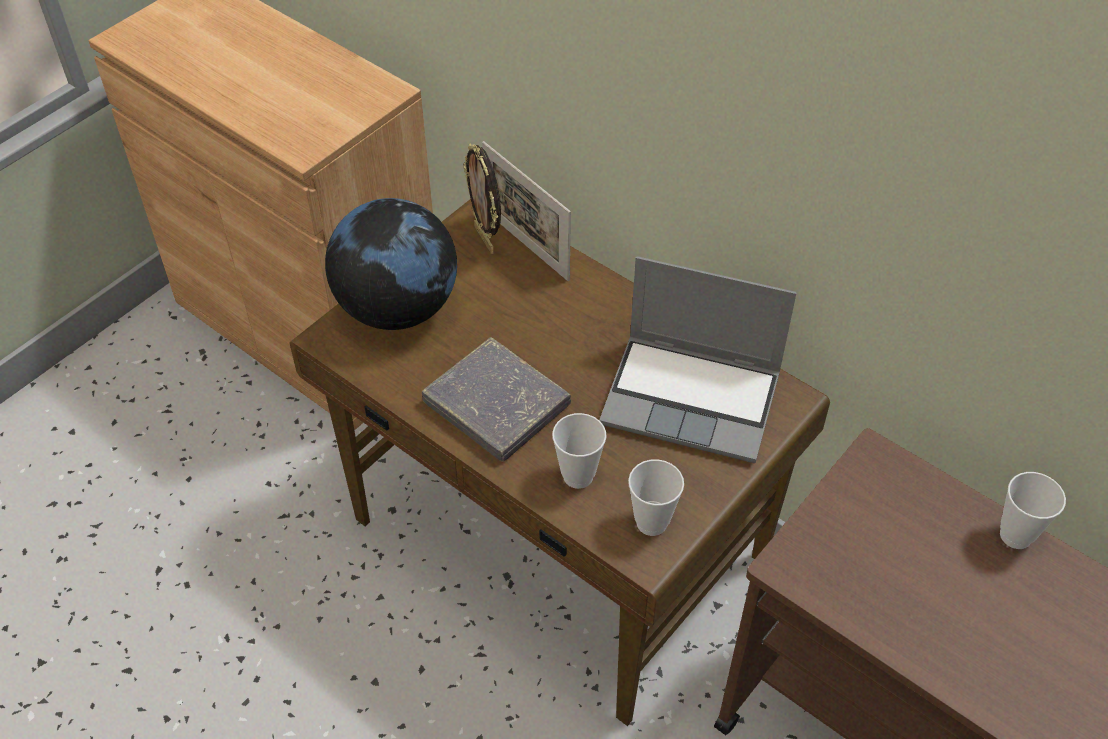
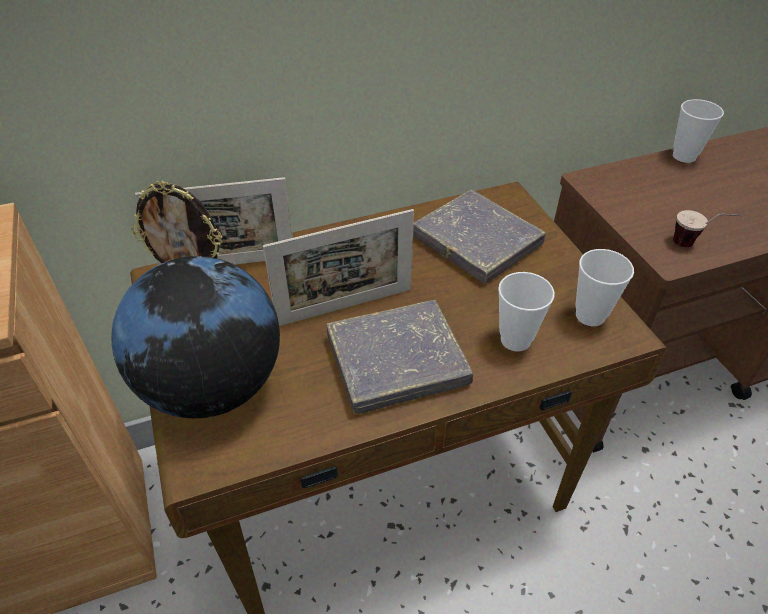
camera: 60 degrees left, 5 degrees down
laptop [599,256,796,463] -> grey book [413,190,546,284]
none -> picture frame [263,209,414,326]
none -> cup [673,210,742,247]

